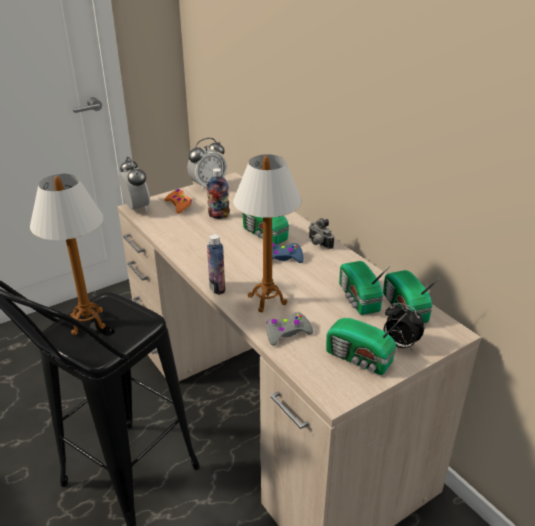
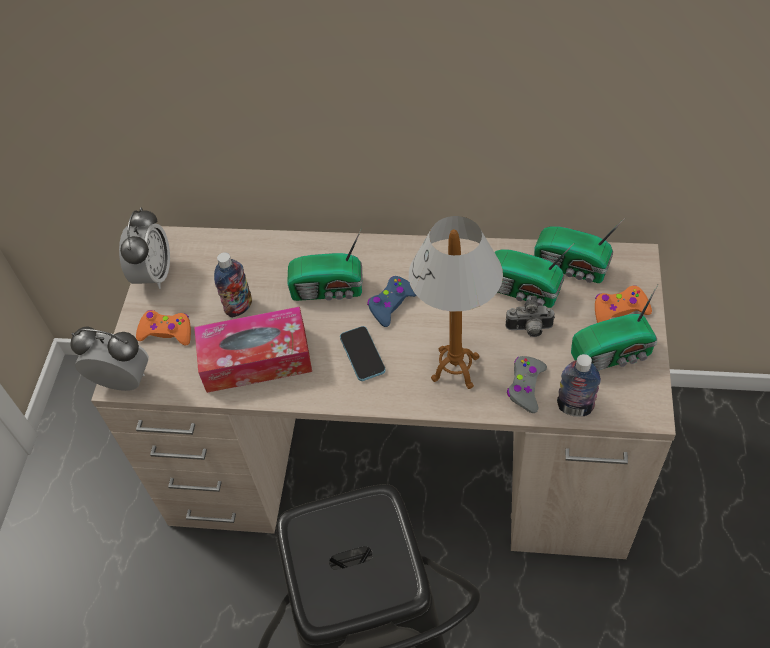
camera: 45 degrees left, 20 degrees up
table lamp [30,174,106,335] -> none
bottle [207,234,225,295] -> bottle moved to [557,354,601,417]
camera [309,218,334,249] -> camera moved to [506,296,555,337]
alarm clock [383,303,424,350] -> orange game controller [595,285,652,323]
none -> tissue box [194,306,312,393]
none -> phone [340,326,386,381]

